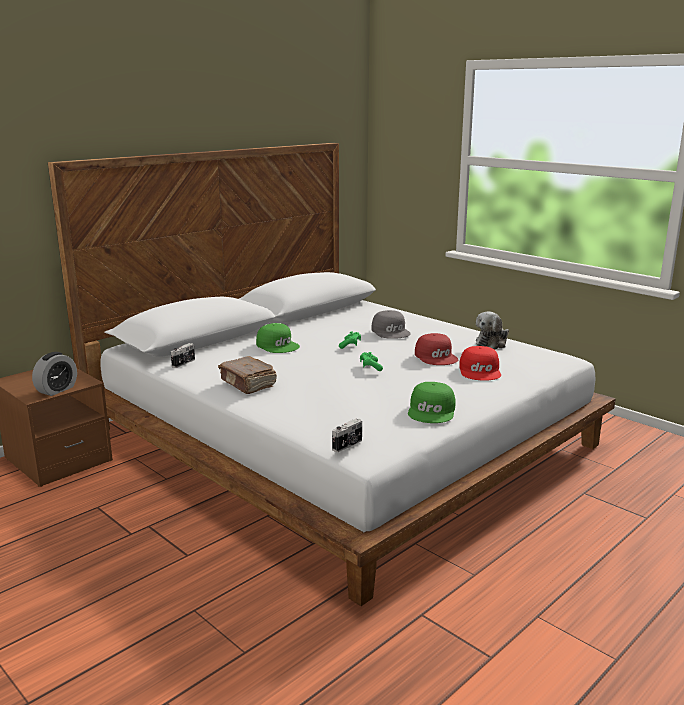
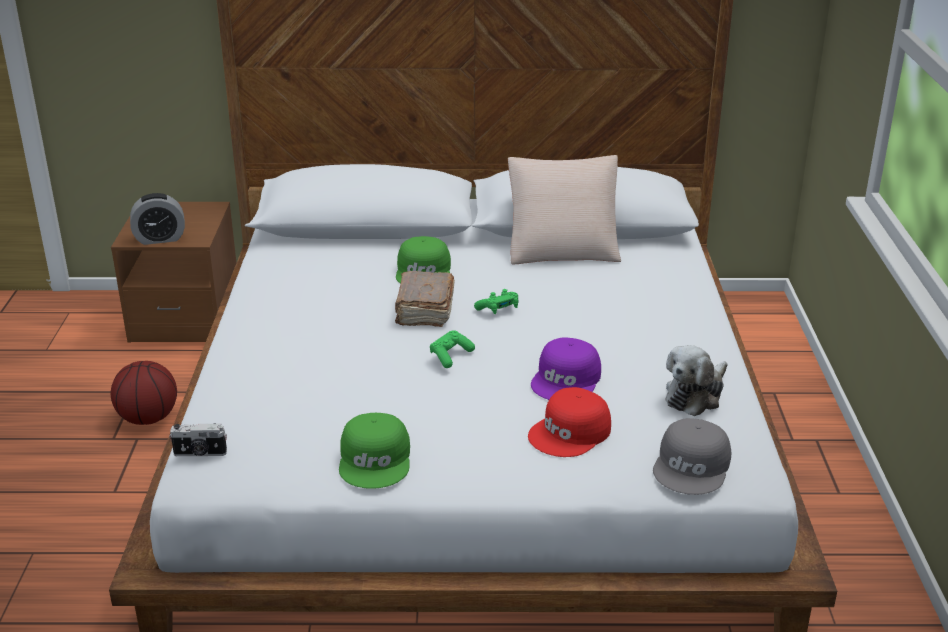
camera: 45 degrees right, 10 degrees up
camera [171,343,195,368] -> none
brown book [218,356,277,394] -> brown book moved to [395,271,455,327]
grey cap [372,310,411,339] -> grey cap moved to [653,418,732,495]
green cap [408,382,456,423] -> green cap turned 60 degrees counterclockwise [339,413,410,489]
red cap [415,333,458,365] -> purple cap [531,337,601,400]
plush toy [476,311,509,350] -> plush toy turned 45 degrees counterclockwise [666,345,727,416]
none -> basketball [111,361,177,425]
none -> beige pillow [508,155,621,265]

